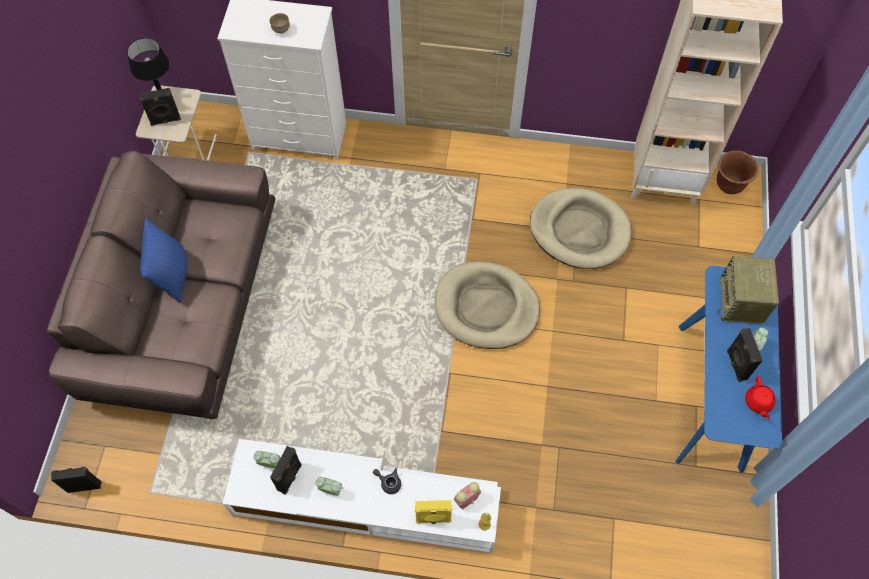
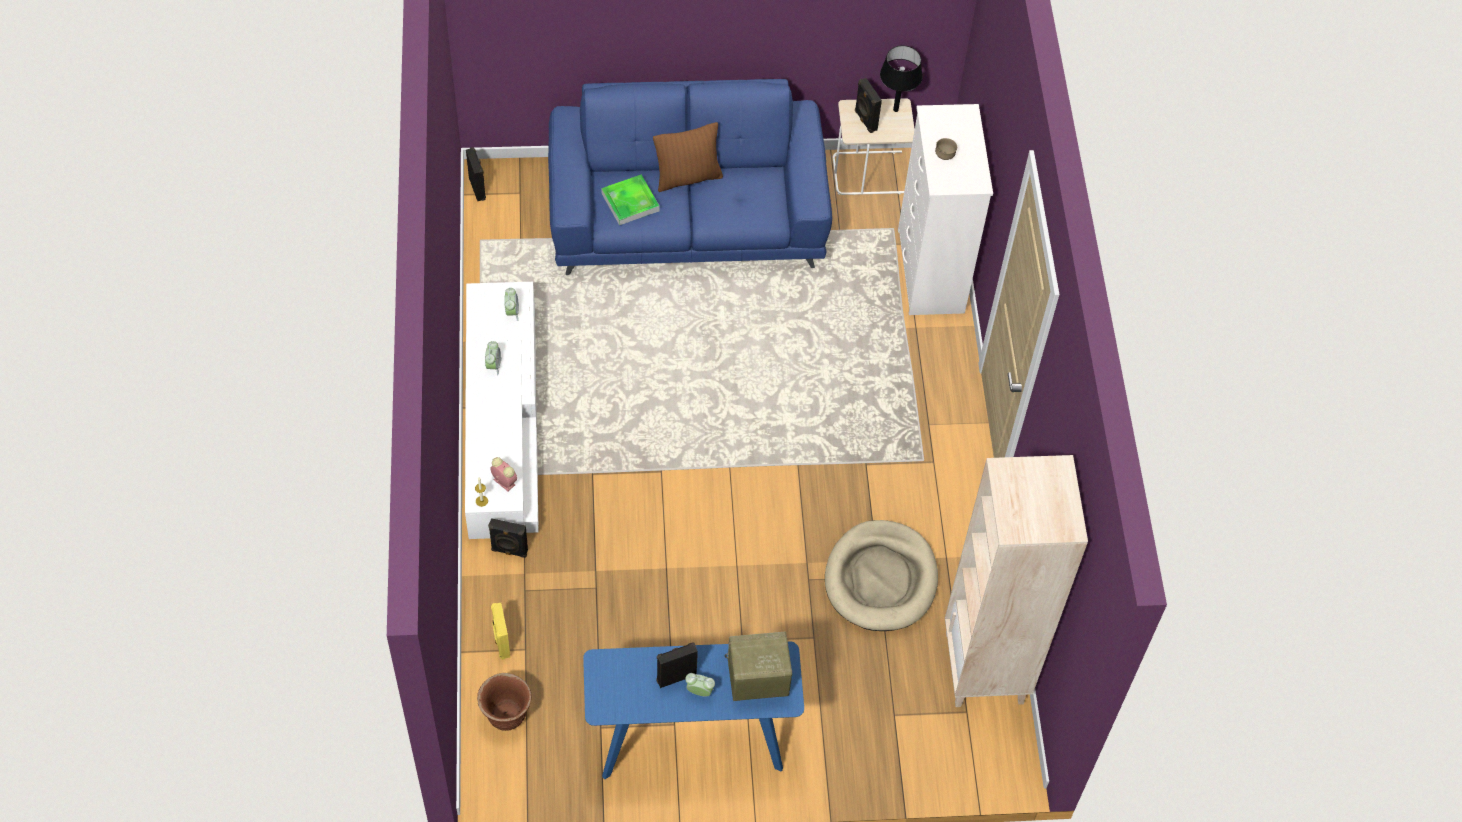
camera: 75 degrees right, 5 degrees down
brown sofa [47,151,275,419] -> blue sofa [548,79,832,275]
blue pillow [140,218,188,302] -> brown pillow [653,122,723,192]
black speaker [270,446,302,495] -> black speaker moved to [488,518,528,558]
grey teapot [373,468,401,494] -> none
yellow speaker [415,500,452,524] -> yellow speaker moved to [491,603,510,660]
beige dog bed [435,261,540,349] -> none
brown planter [717,150,759,194] -> brown planter moved to [477,673,532,731]
red teapot [745,376,776,420] -> none
none -> tray [601,175,659,225]

